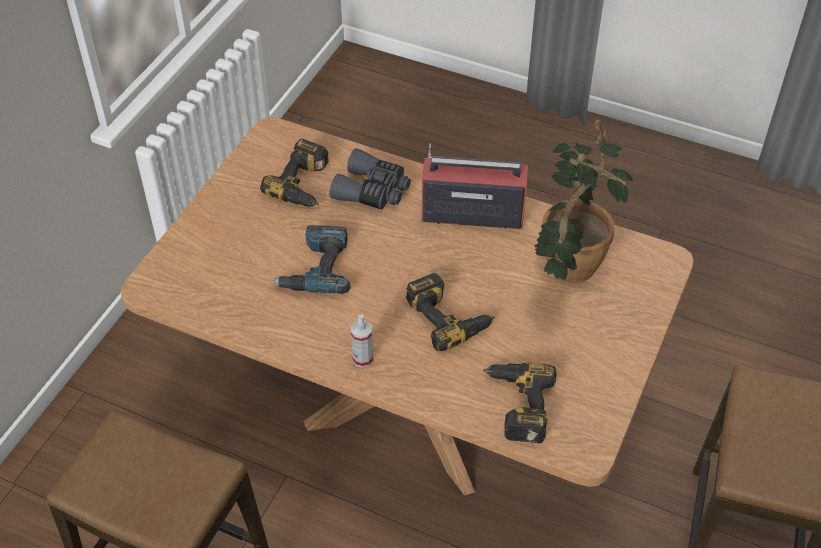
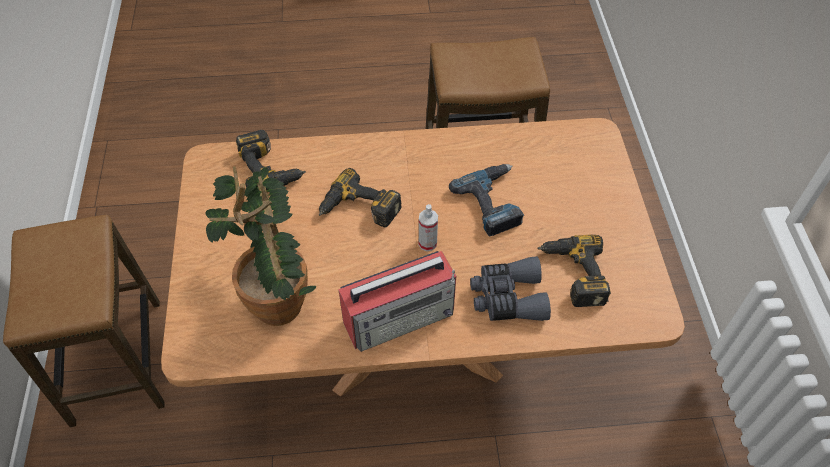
camera: 150 degrees right, 5 degrees up
spray bottle [351,314,373,368] -> spray bottle moved to [419,204,438,251]

